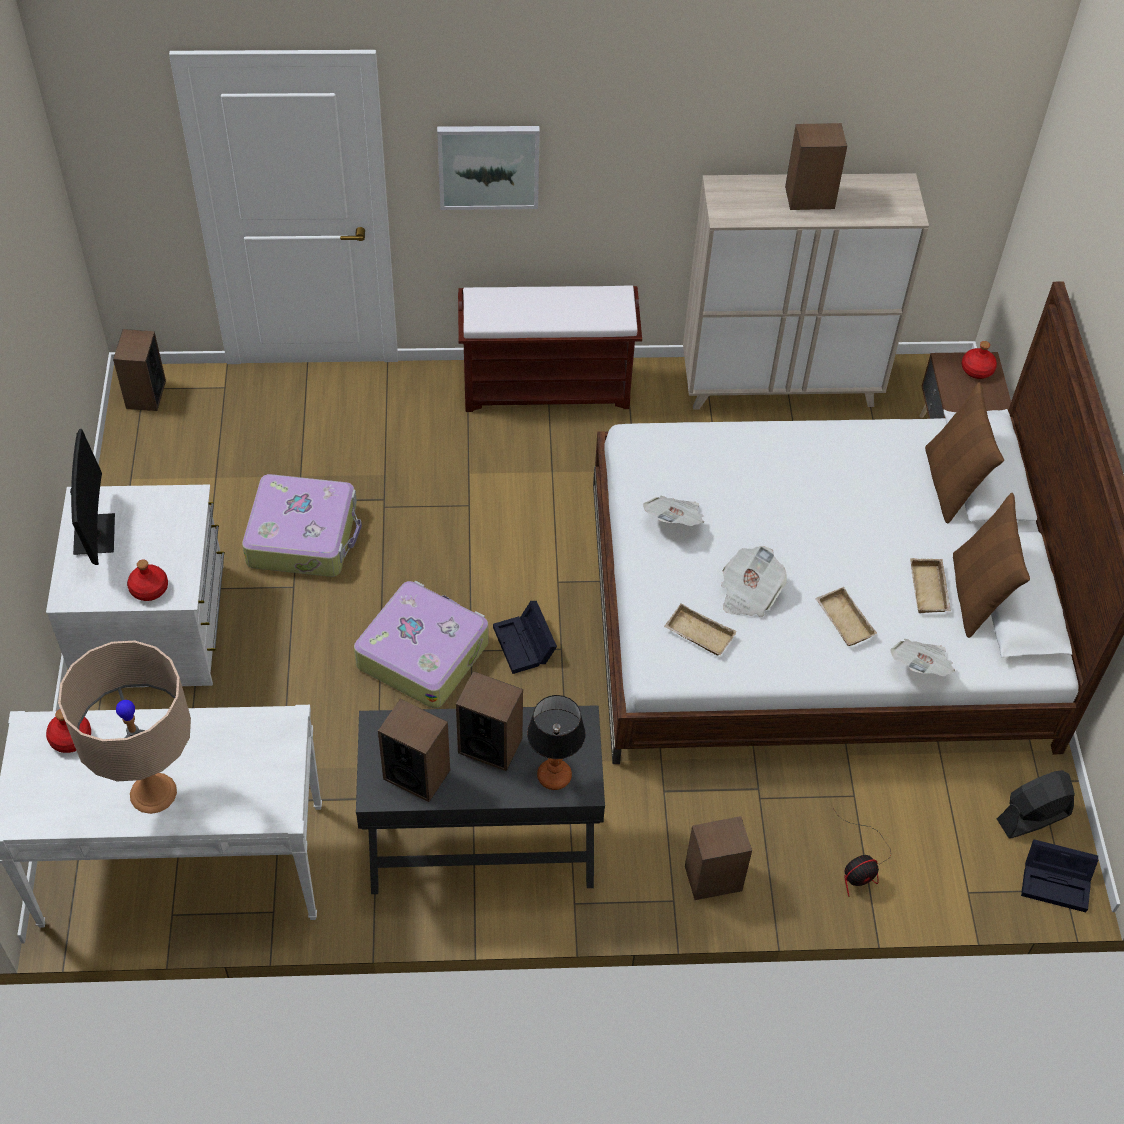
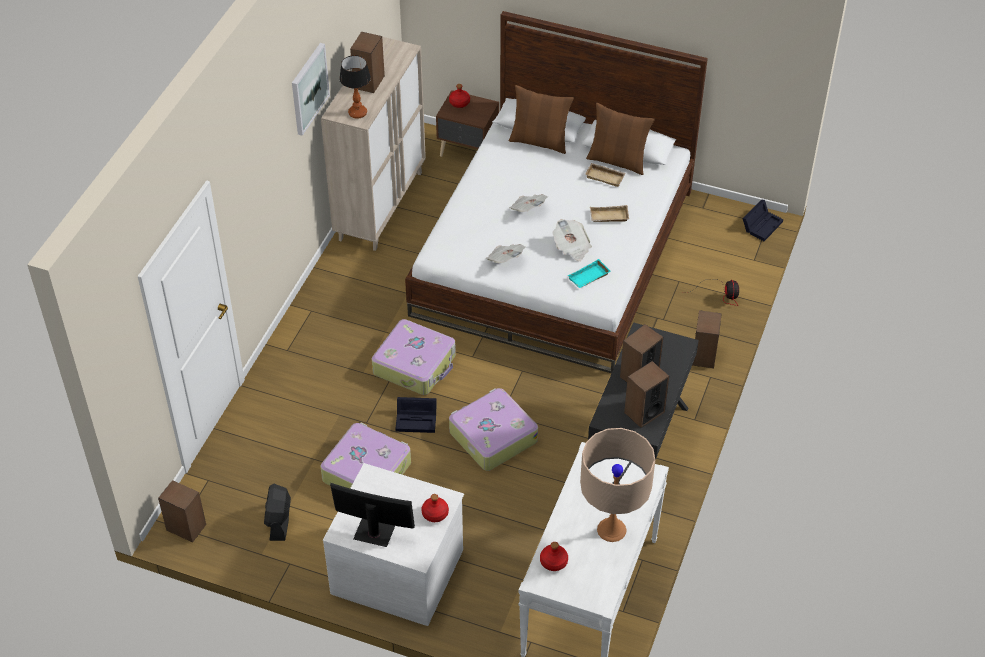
camera: 65 degrees left, 5 degrees down
picture [437,126,540,210] -> picture moved to [292,43,330,136]
brown bench [458,285,642,412] -> none
black storage box [493,601,557,674] -> black storage box moved to [395,397,436,433]
table lamp [527,695,586,790] -> table lamp moved to [339,55,371,119]
beige tray [664,603,737,656] -> turquoise tray [567,259,610,288]
newspaper [890,639,955,676] -> newspaper moved to [509,194,548,212]
black fan [997,770,1075,839] -> black fan moved to [264,484,291,541]
none -> suitcase [372,319,456,395]

